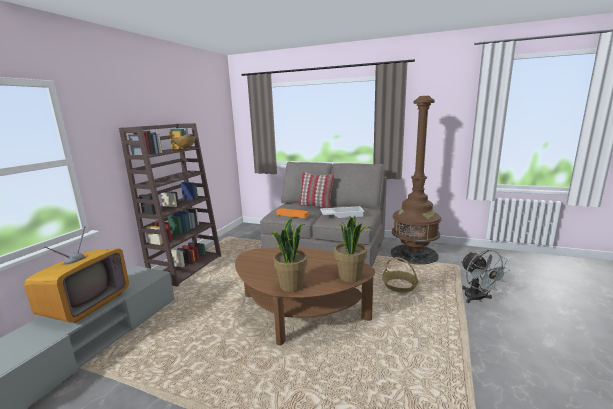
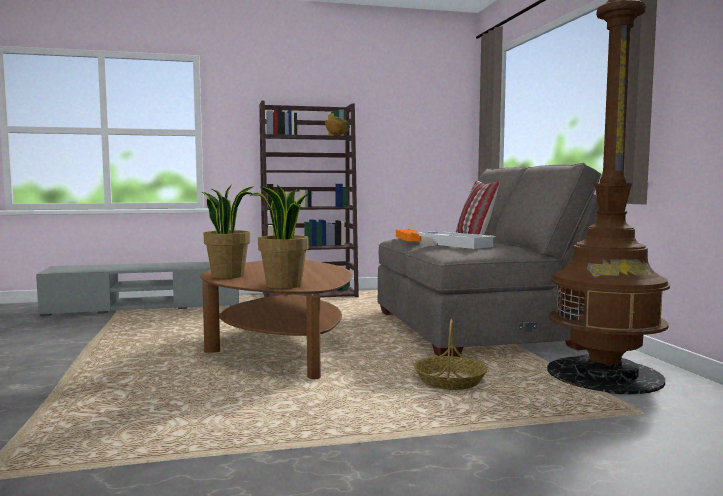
camera: 55 degrees right, 10 degrees down
television [24,226,129,323] -> none
grey fan [461,250,510,303] -> none

